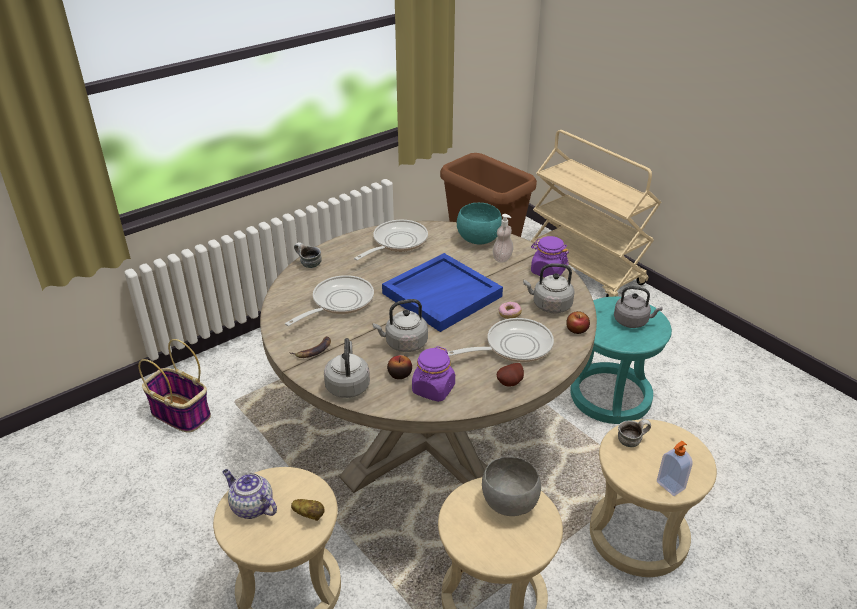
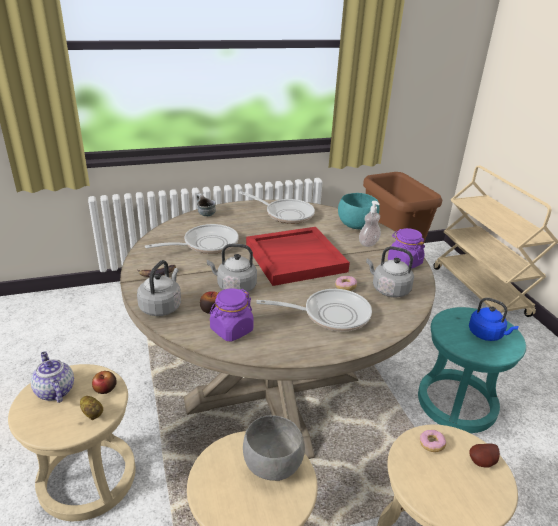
camera: 20 degrees right, 5 degrees down
basket [138,339,211,433] -> none
frying pan [354,220,428,260] -> frying pan turned 60 degrees clockwise [239,191,315,224]
blue tray [382,253,503,332] -> red tray [246,227,350,286]
potato [497,363,524,386] -> potato moved to [469,443,500,468]
apple [566,311,590,334] -> apple moved to [92,371,117,394]
grey kettle [614,286,663,328] -> blue kettle [469,298,519,341]
mug [618,420,651,447] -> donut [420,430,446,452]
soap dispenser [657,441,693,496] -> none

